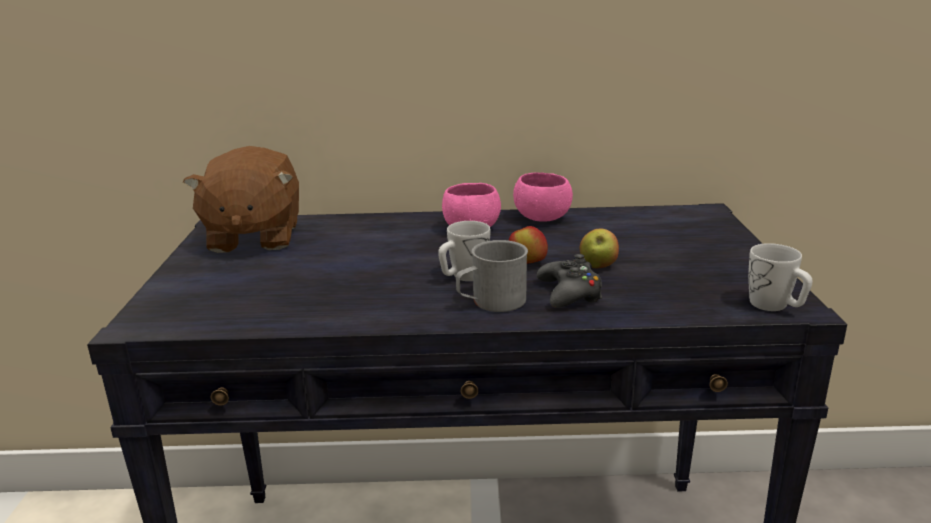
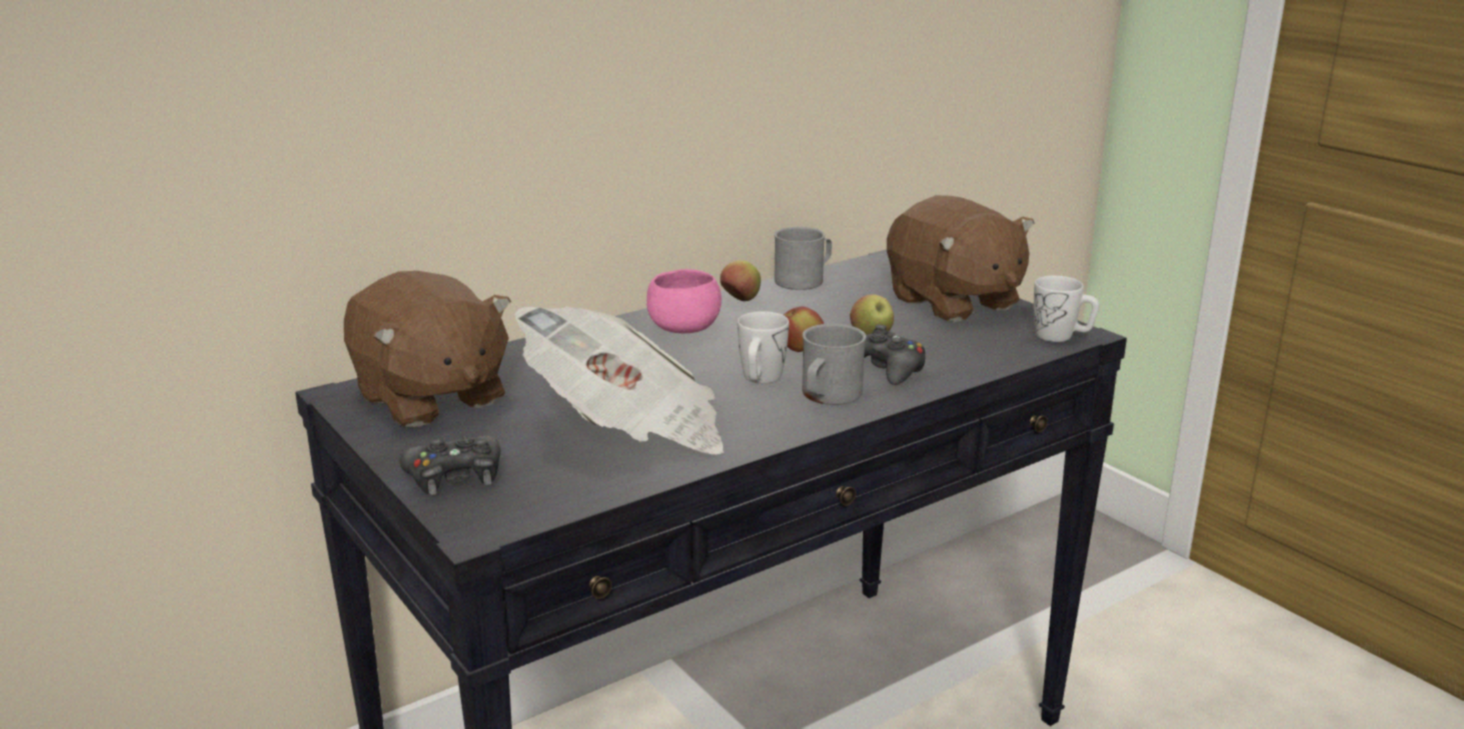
camera: 35 degrees left, 0 degrees up
pink bowl [513,172,573,222] -> apple [720,260,761,301]
none -> black game controller [399,436,501,495]
none -> newspaper [515,306,724,455]
none -> grey mug [774,227,832,290]
none -> brown plush toy [887,195,1034,322]

